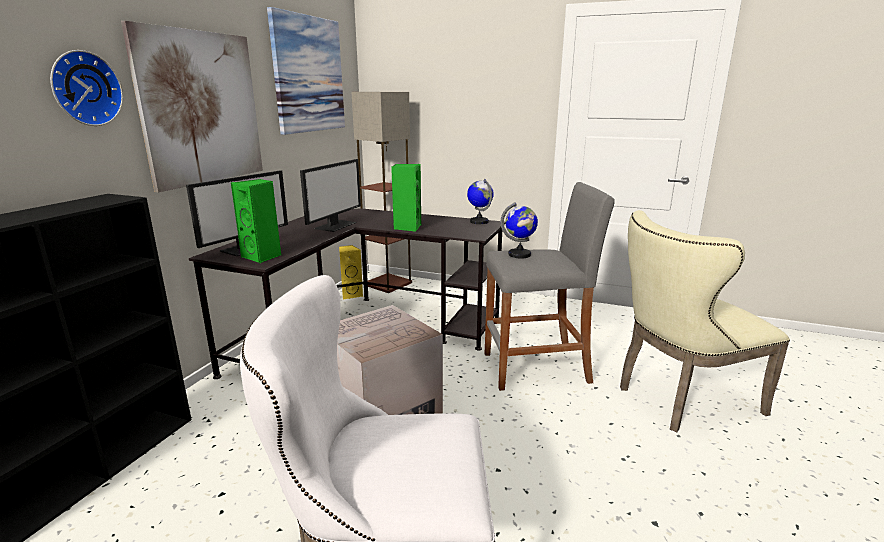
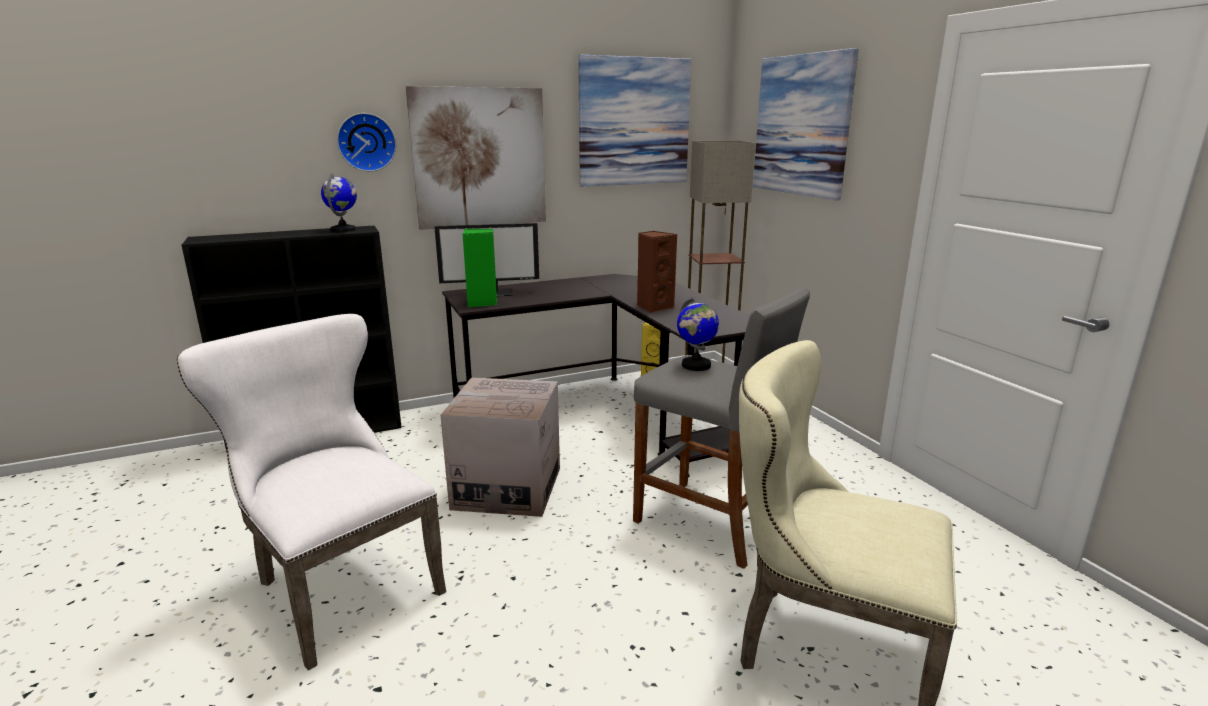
camera: 45 degrees right, 0 degrees up
monitor [300,159,361,232] -> none
green speaker [391,164,421,232] -> brown speaker [637,231,677,313]
globe [467,178,494,224] -> globe moved to [321,173,357,232]
none -> picture [753,48,859,200]

